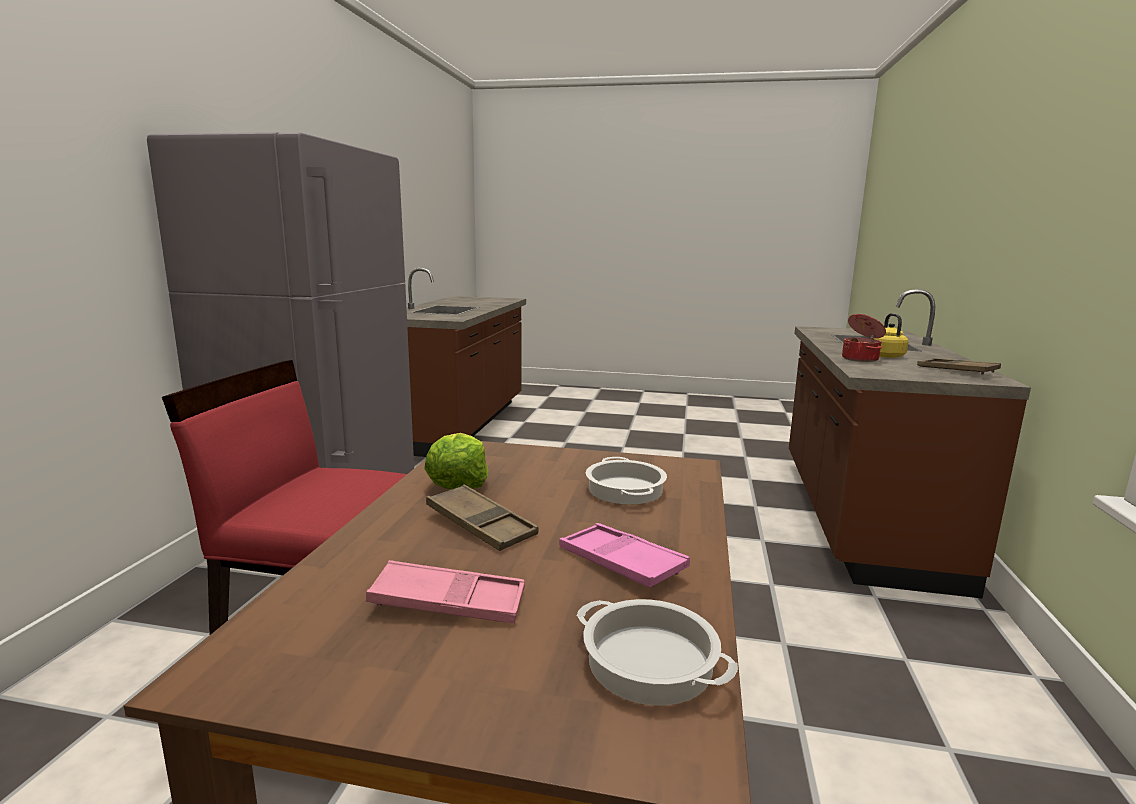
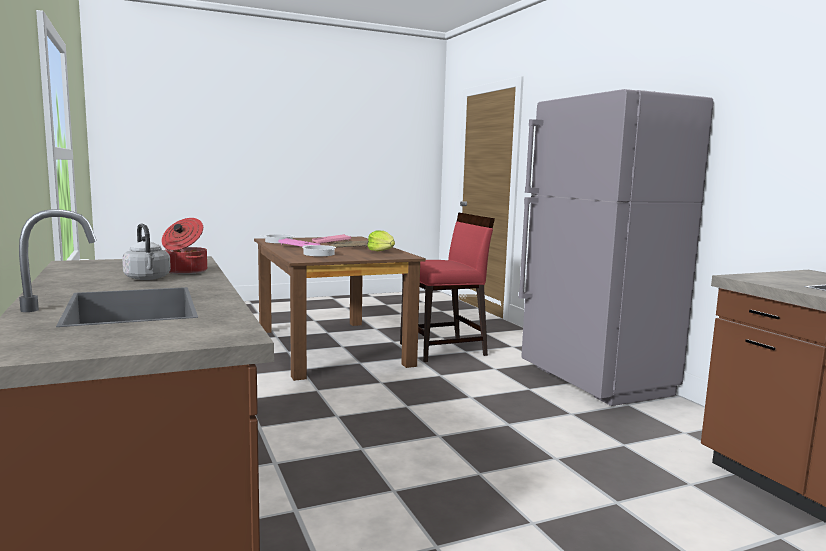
camera: 145 degrees right, 5 degrees down
yellow kettle [870,313,908,358] -> grey kettle [122,224,171,280]
brown tray [917,358,1001,374] -> none

